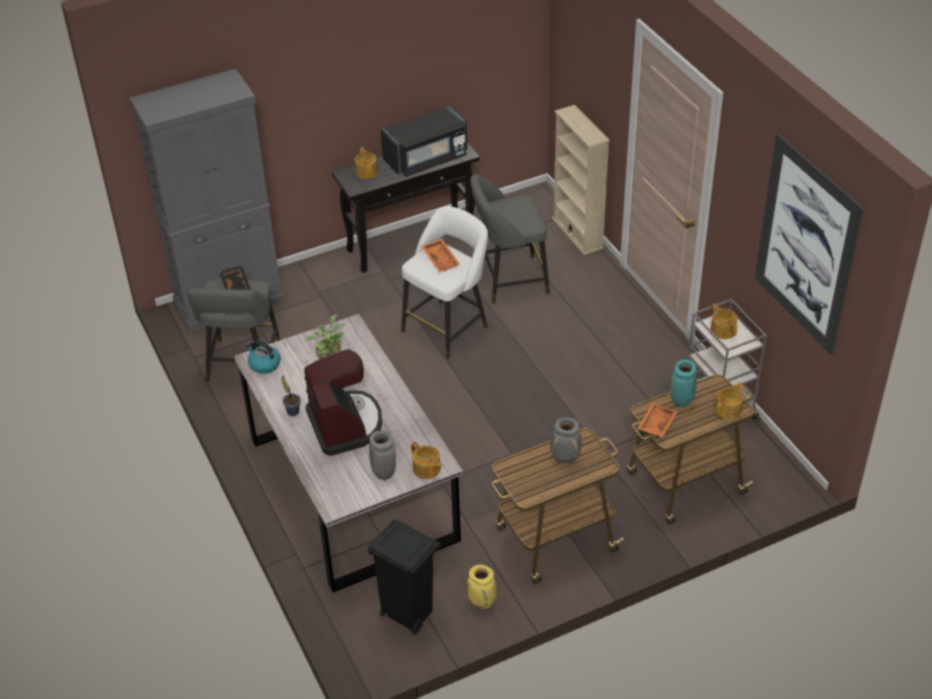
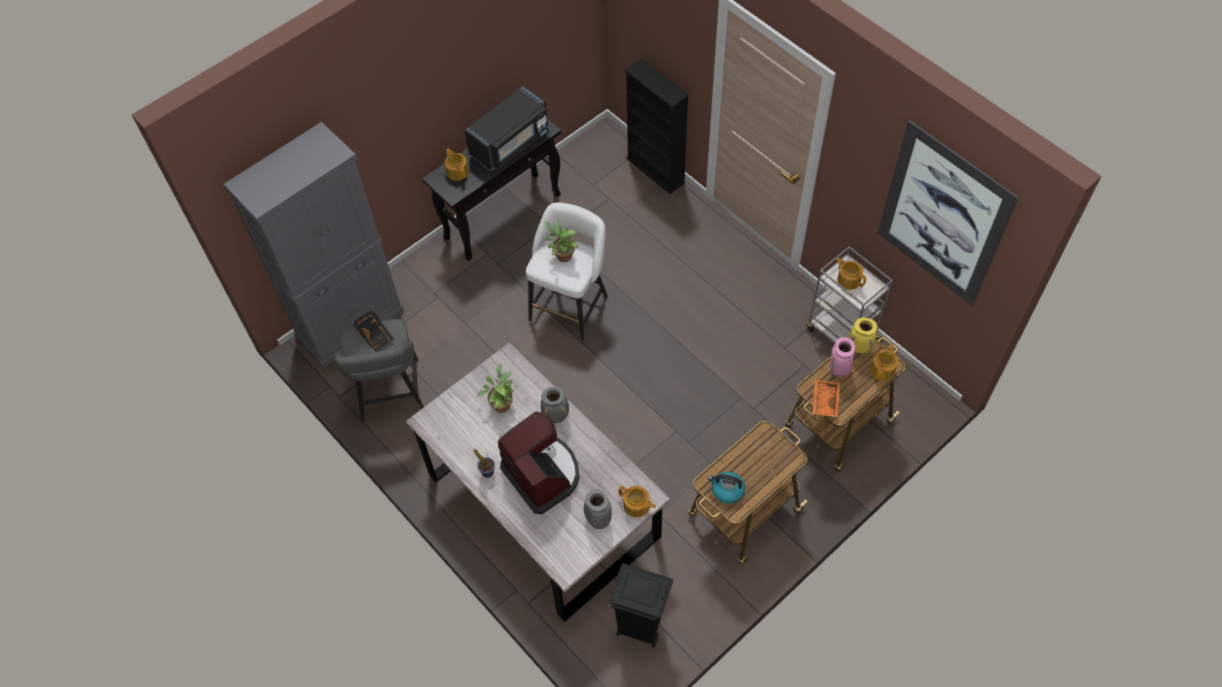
camera: 15 degrees left, 15 degrees up
kettle [246,340,280,374] -> kettle moved to [708,472,745,504]
orange tray [421,239,460,272] -> potted plant [545,220,578,262]
yellow vase [467,564,497,609] -> yellow vase moved to [848,317,877,354]
grey stool [470,174,550,304] -> none
grey vase [551,417,581,463] -> grey vase moved to [541,387,569,423]
beige bookcase [552,105,610,255] -> black bookcase [625,58,689,194]
turquoise vase [671,359,696,407] -> pink vase [830,337,855,377]

